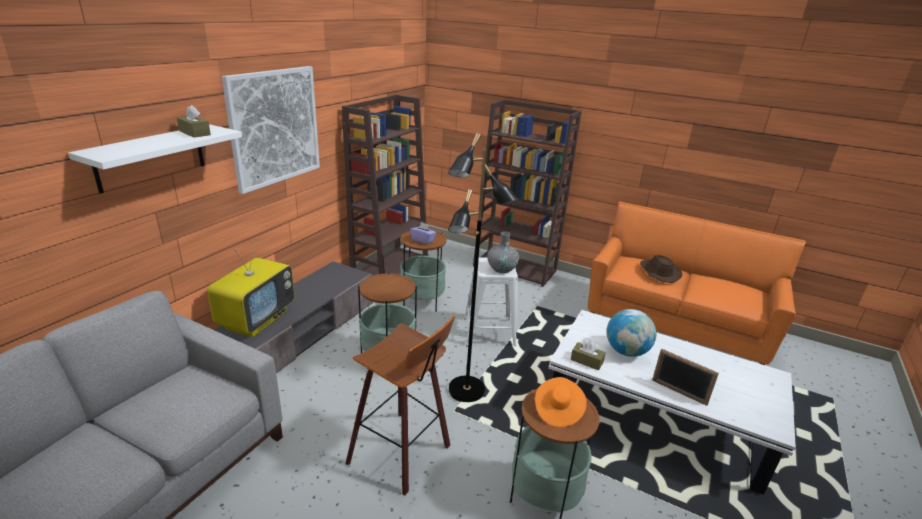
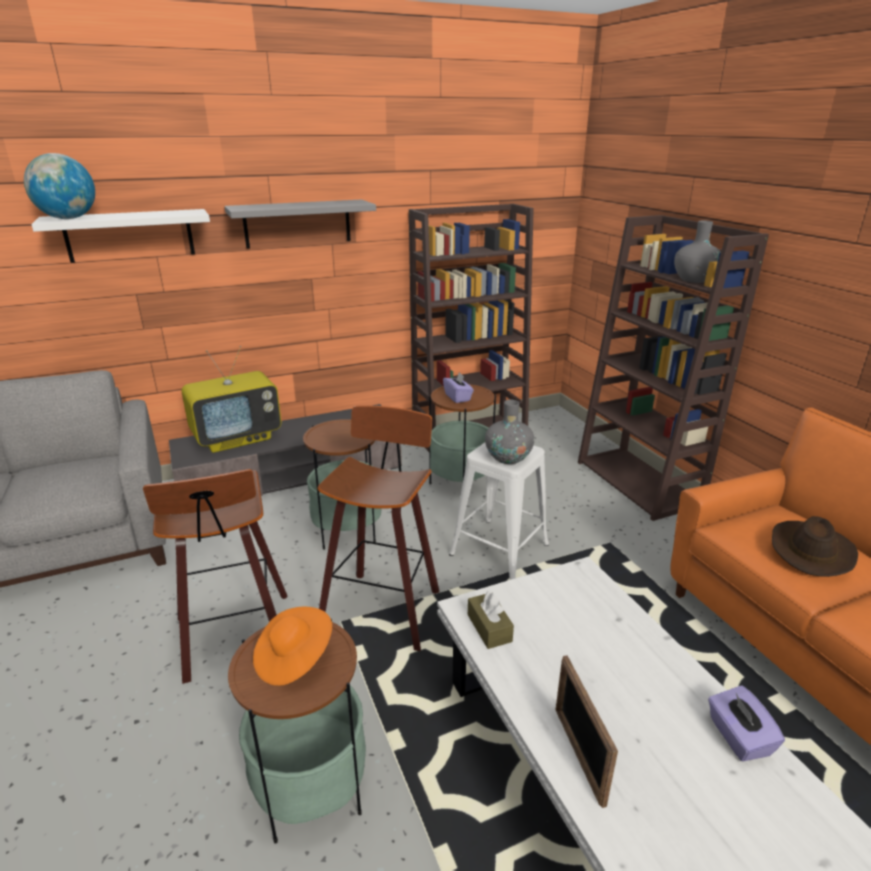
camera: 40 degrees right, 0 degrees up
brown tissue box [177,105,211,138] -> none
picture [222,66,320,194] -> grey shelf [224,199,376,248]
black floor lamp [448,133,518,402] -> stool [317,406,439,651]
globe [607,309,656,357] -> globe moved to [24,153,95,219]
none -> grey vase [674,221,721,283]
none -> purple tissue box [708,685,785,762]

